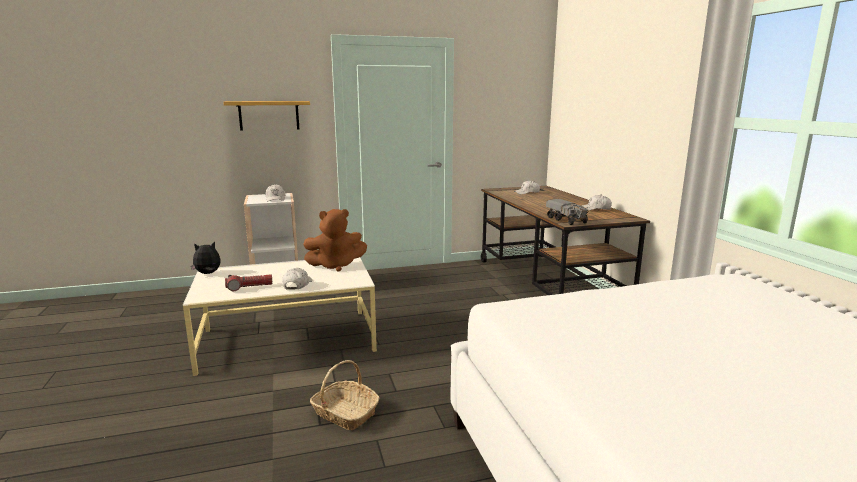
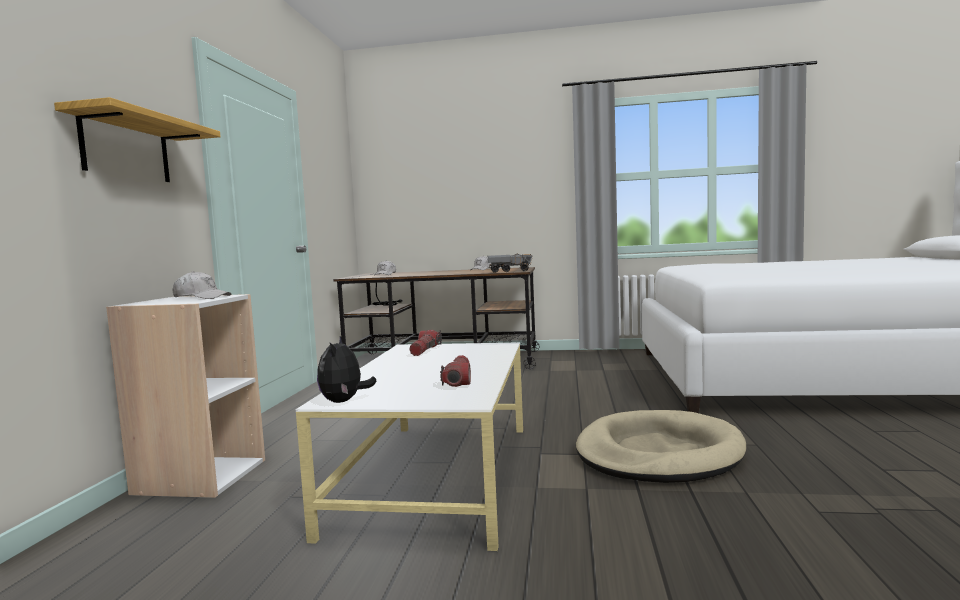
camera: 65 degrees left, 10 degrees down
white cap [282,268,313,290] -> none
brown plush toy [303,209,367,272] -> flashlight [409,330,442,356]
basket [310,360,380,430] -> beige dog bed [576,410,746,483]

